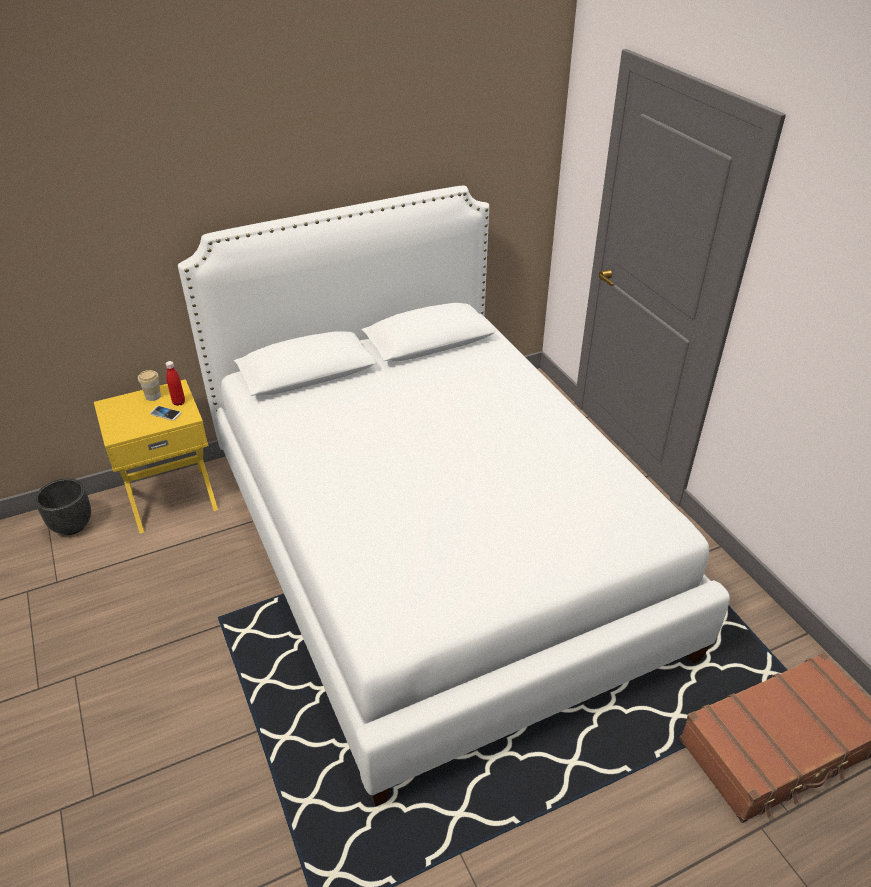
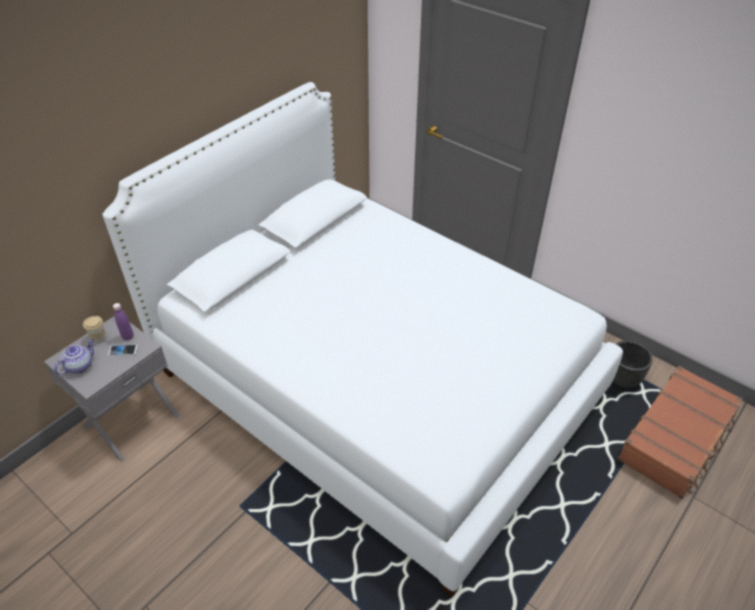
camera: 25 degrees left, 5 degrees up
black planter [35,478,91,535] -> black planter moved to [613,341,653,388]
yellow nightstand [94,379,218,533] -> grey nightstand [44,316,180,462]
red bottle [165,361,185,406] -> purple bottle [113,303,134,340]
none -> teapot [54,339,94,375]

